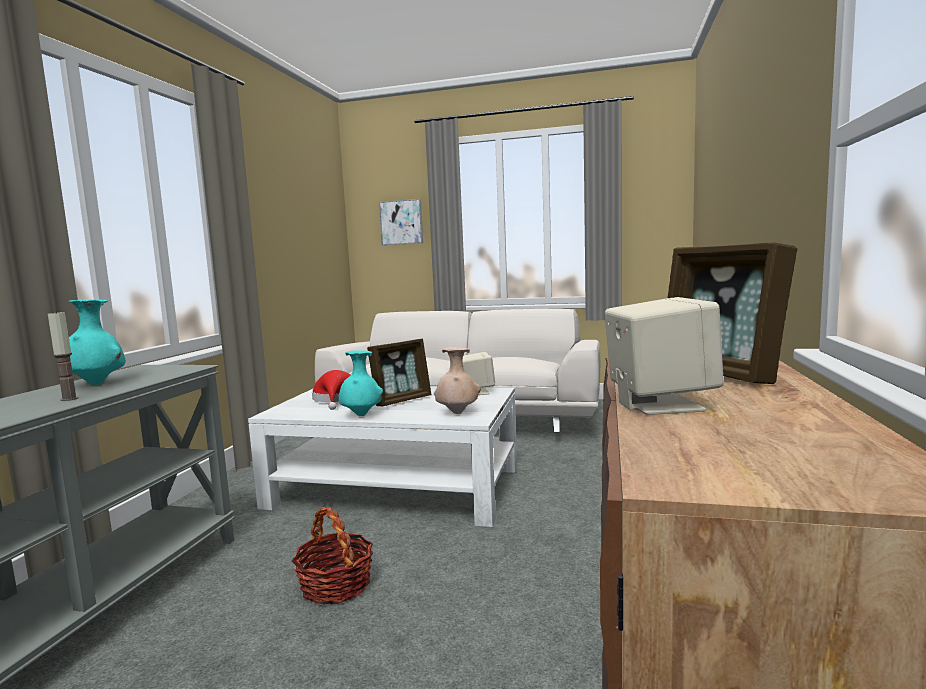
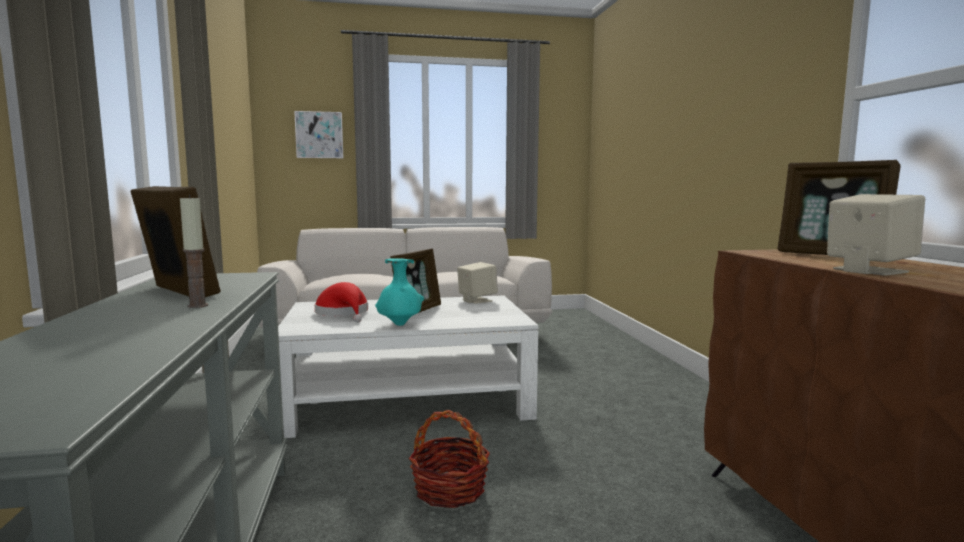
camera: 25 degrees left, 0 degrees up
turquoise vase [69,300,126,385] -> picture frame [130,186,221,297]
beige vase [434,347,481,414] -> none

